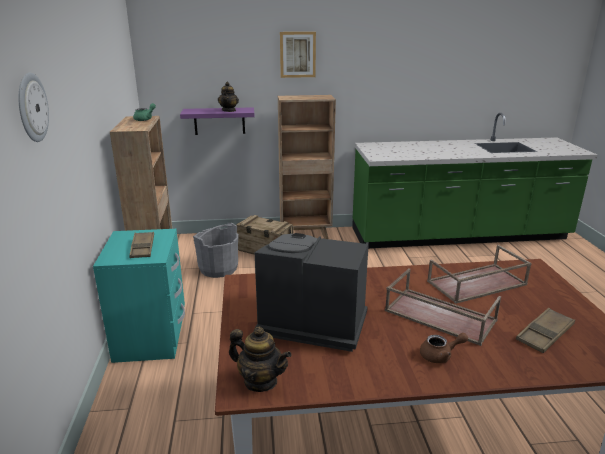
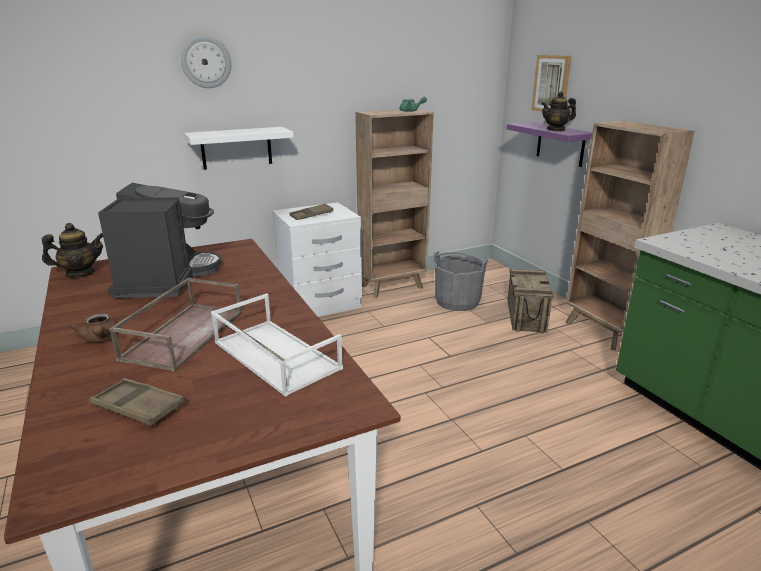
camera: 70 degrees right, 0 degrees up
turquoise nightstand [93,229,185,363] -> white nightstand [272,202,362,317]
teapot [229,326,292,392] -> teapot turned 120 degrees counterclockwise [41,223,103,278]
picture [280,32,316,78] -> picture moved to [531,55,572,112]
brown tray [427,245,532,304] -> white tray [211,293,343,397]
none -> white shelf [184,127,294,170]

